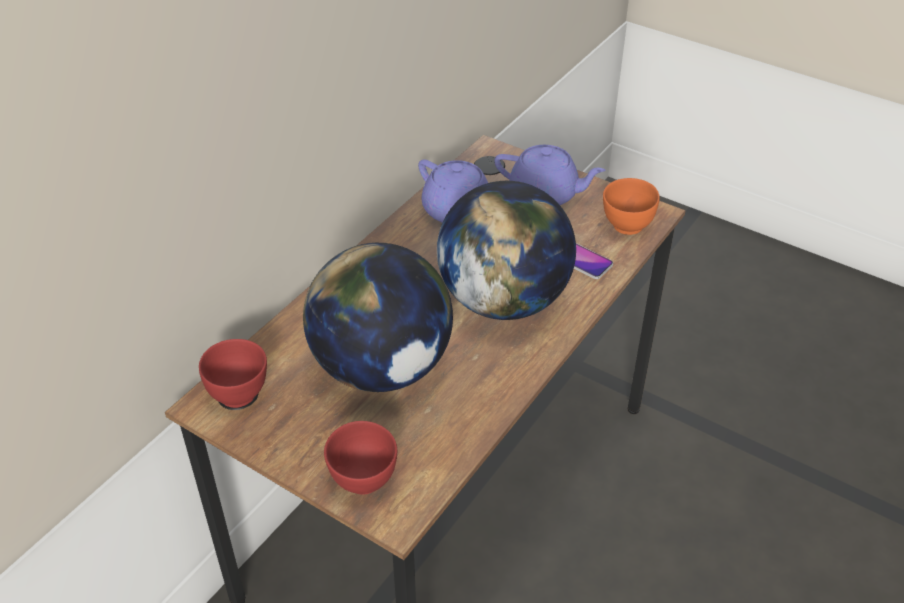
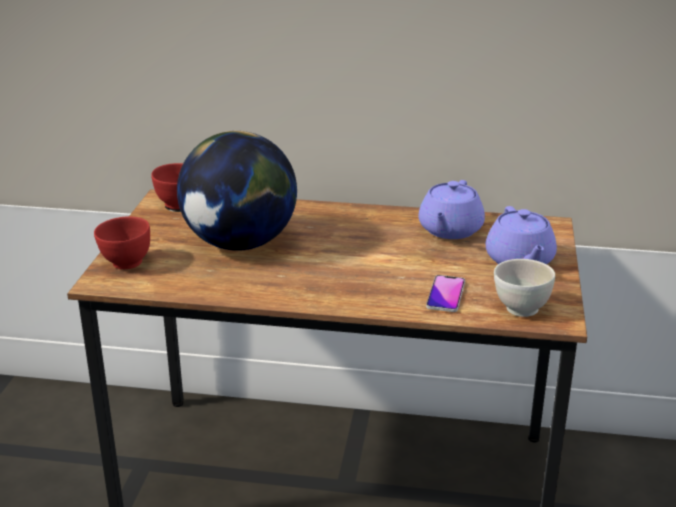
camera: 65 degrees right, 15 degrees down
globe [437,181,576,320] -> none
orange bowl [603,178,659,235] -> white bowl [494,259,555,317]

